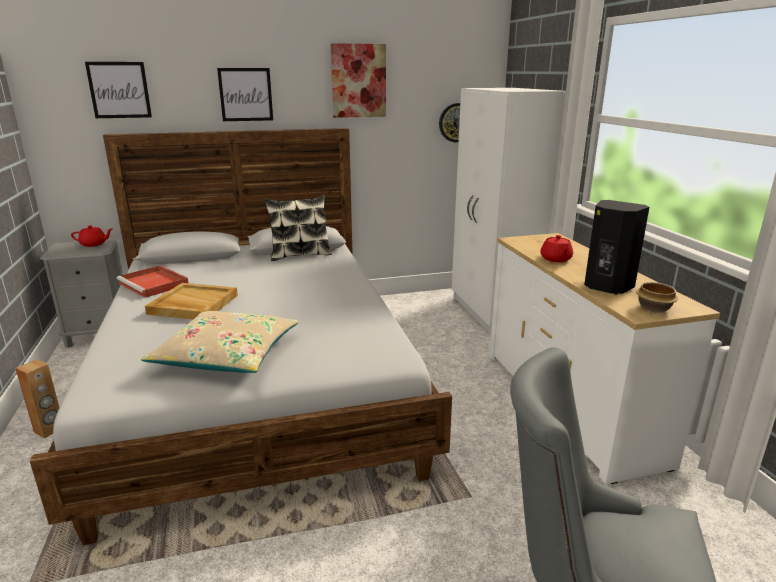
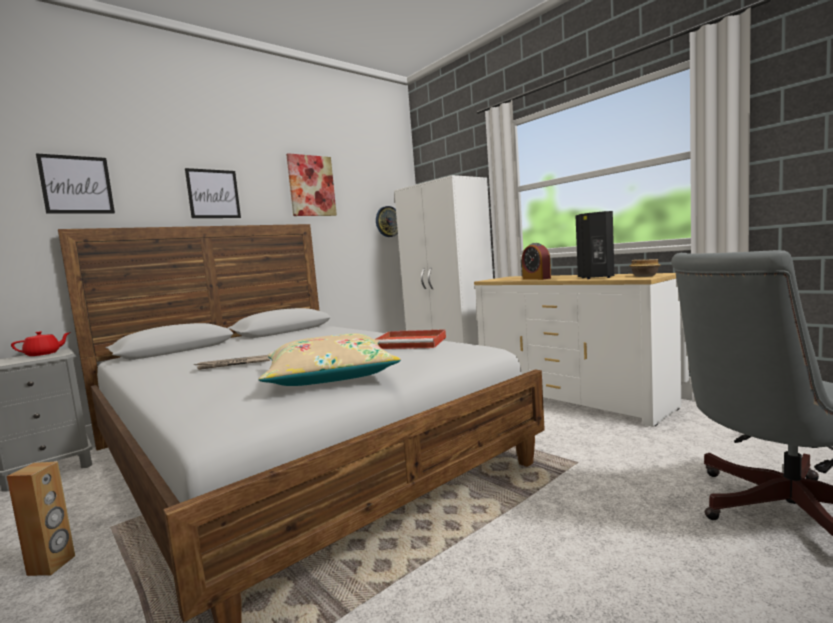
camera: 25 degrees left, 15 degrees down
red tray [117,265,188,298] -> red tray moved to [376,329,446,349]
beige tray [145,283,238,319] -> newspaper [194,355,271,370]
pillow [264,194,332,261] -> none
red teapot [540,235,573,262] -> alarm clock [522,243,551,280]

